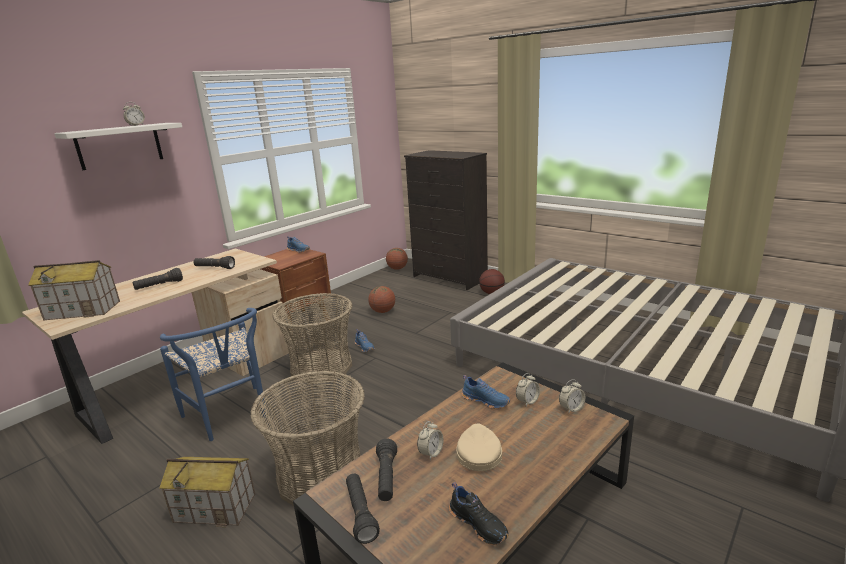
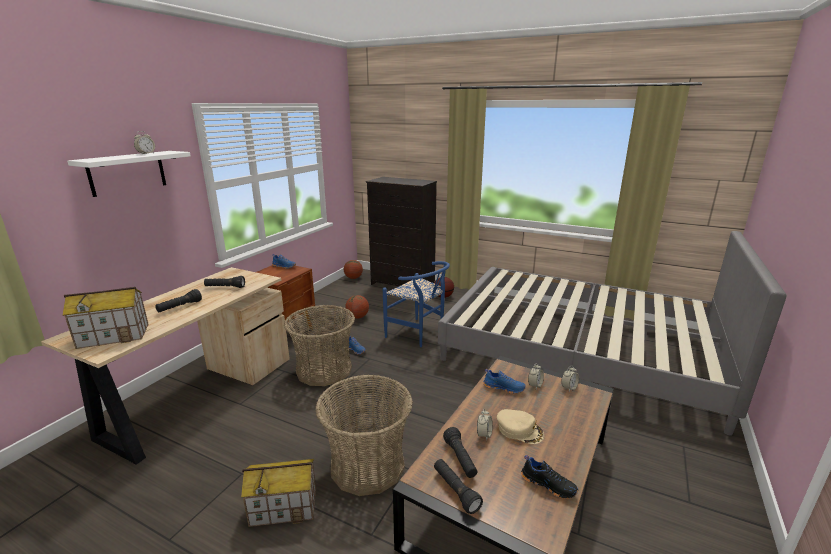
camera: 15 degrees left, 0 degrees up
blue chair [160,308,267,441] -> blue chair moved to [383,261,450,347]
beige cap [456,424,502,471] -> beige cap turned 135 degrees clockwise [497,409,544,444]

